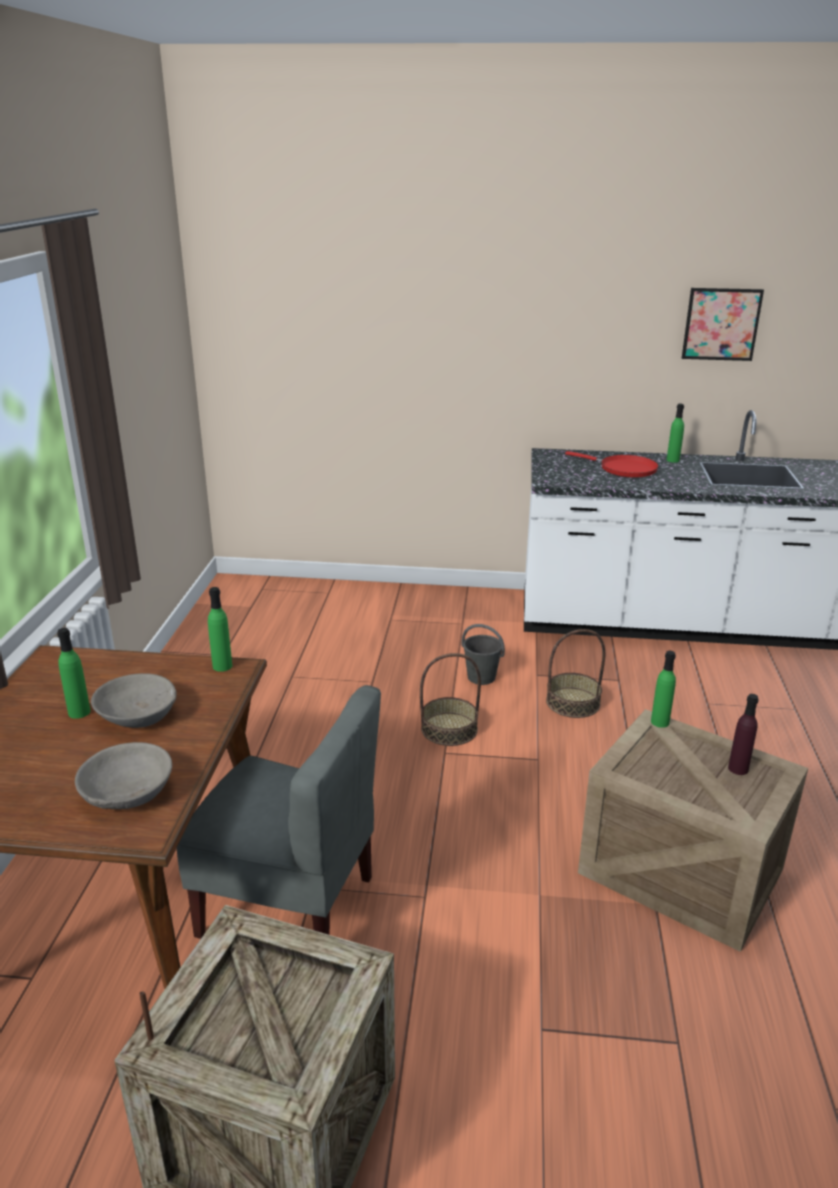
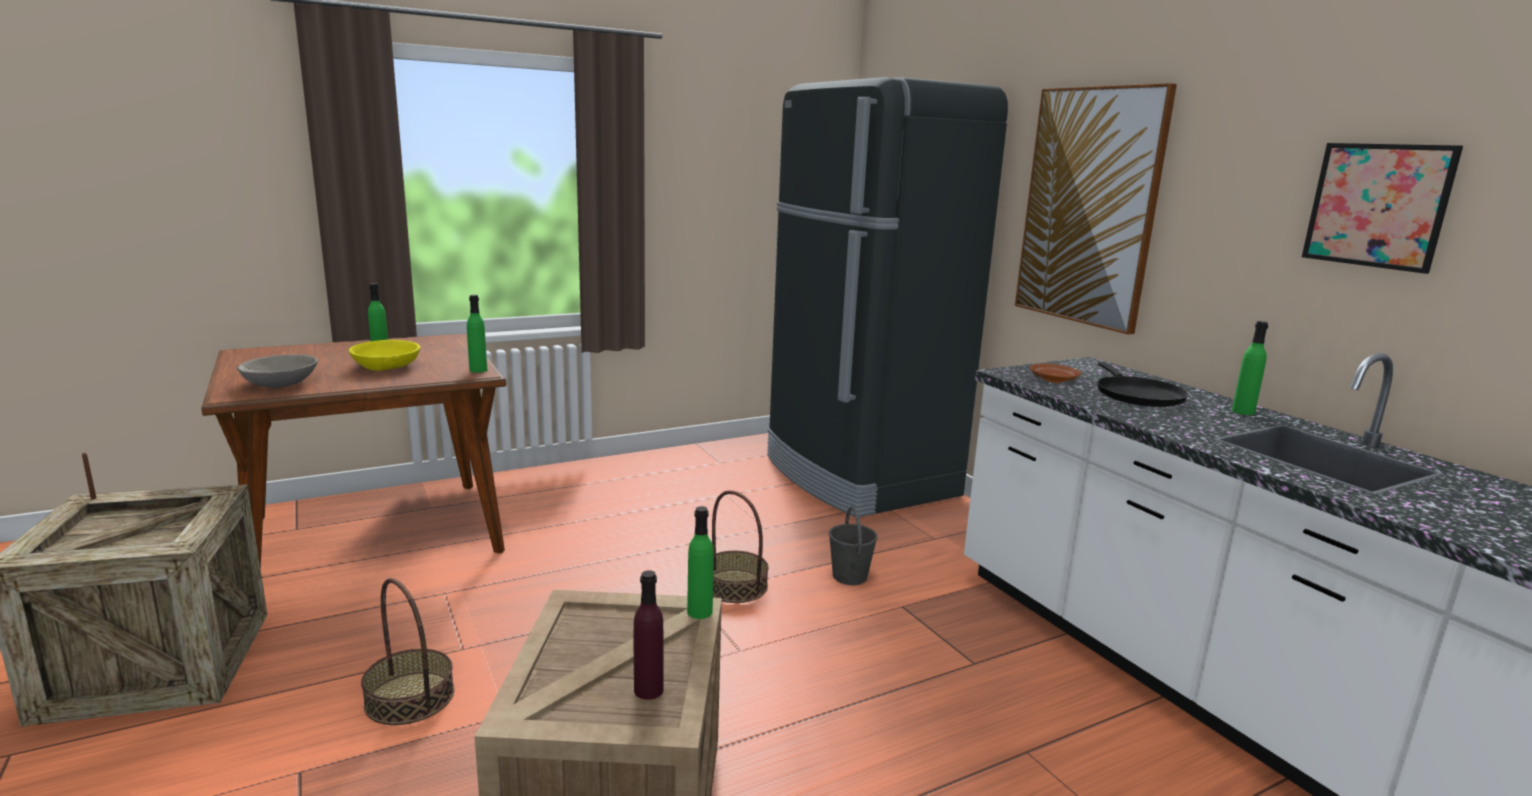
camera: 55 degrees right, 10 degrees down
grey bowl [91,673,177,728] -> yellow bowl [349,340,420,371]
grey chair [177,685,381,939] -> none
basket [546,629,605,718] -> basket moved to [361,578,454,725]
red frying pan [565,451,659,478] -> black frying pan [1097,362,1189,407]
none -> black fridge [767,77,1008,517]
none -> picture [1015,83,1177,335]
none -> brown plate [1029,364,1082,383]

